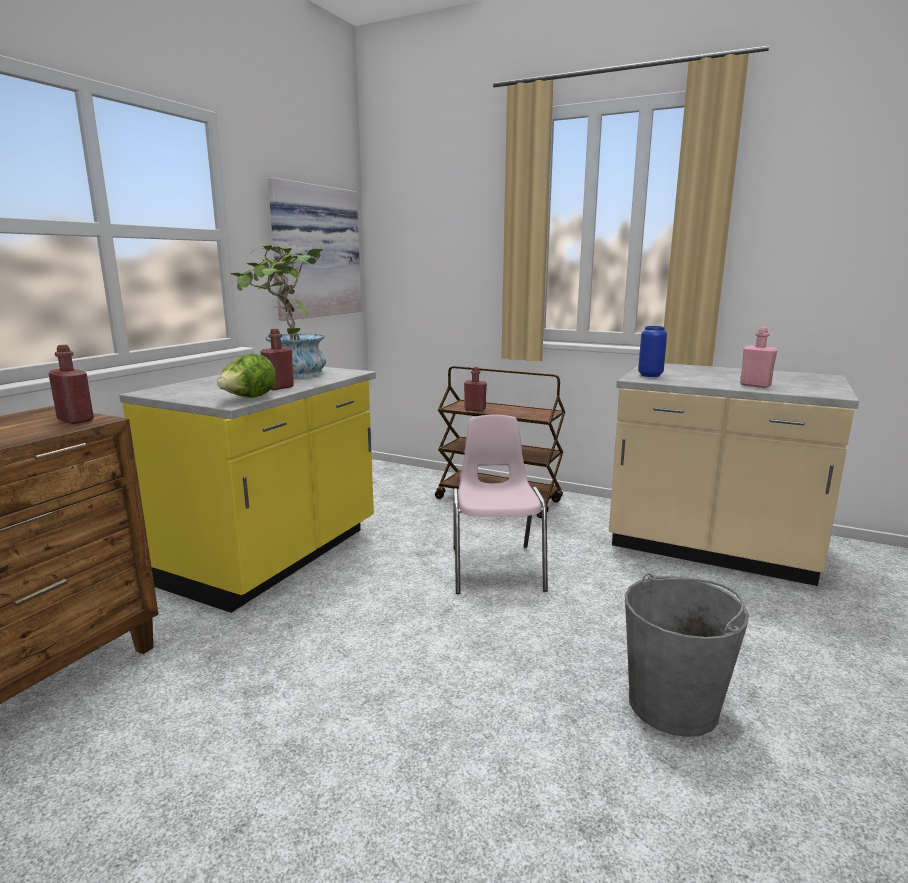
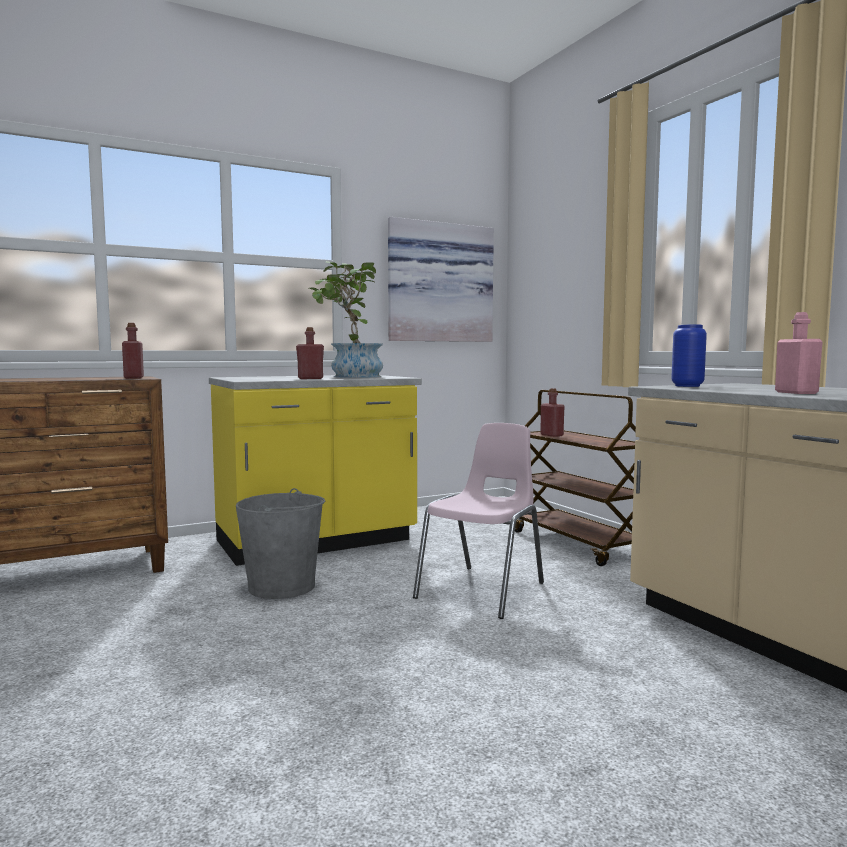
camera: 35 degrees right, 10 degrees down
lettuce [217,354,276,398] -> none
grey bucket [625,573,749,737] -> grey bucket moved to [236,488,325,599]

